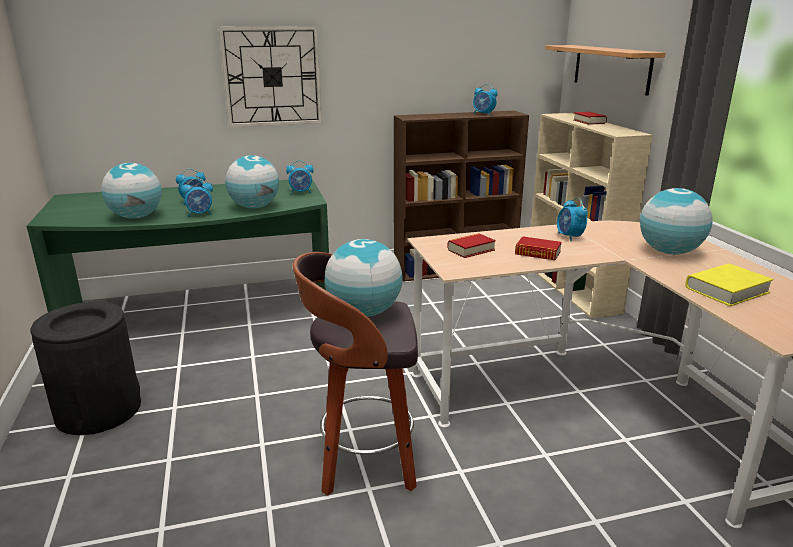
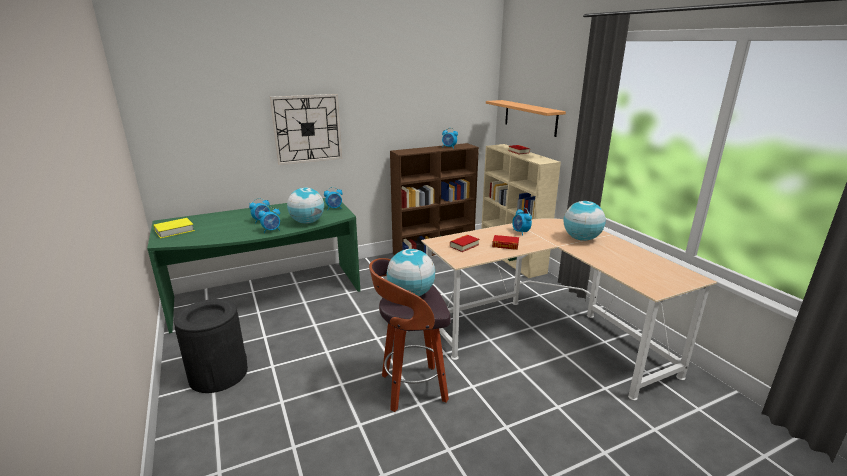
camera: 10 degrees left, 0 degrees up
globe [101,163,162,219] -> none
yellow book [685,264,773,306] -> yellow book moved to [154,218,195,238]

